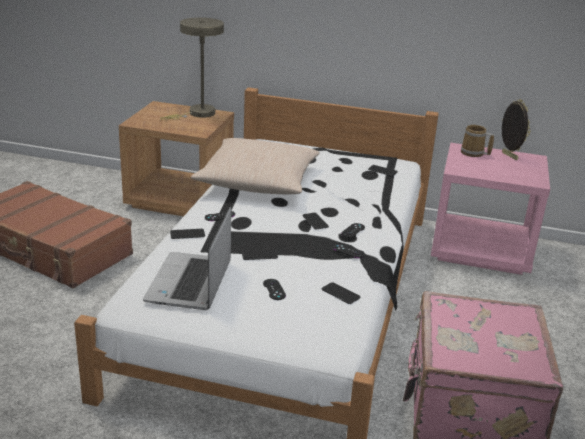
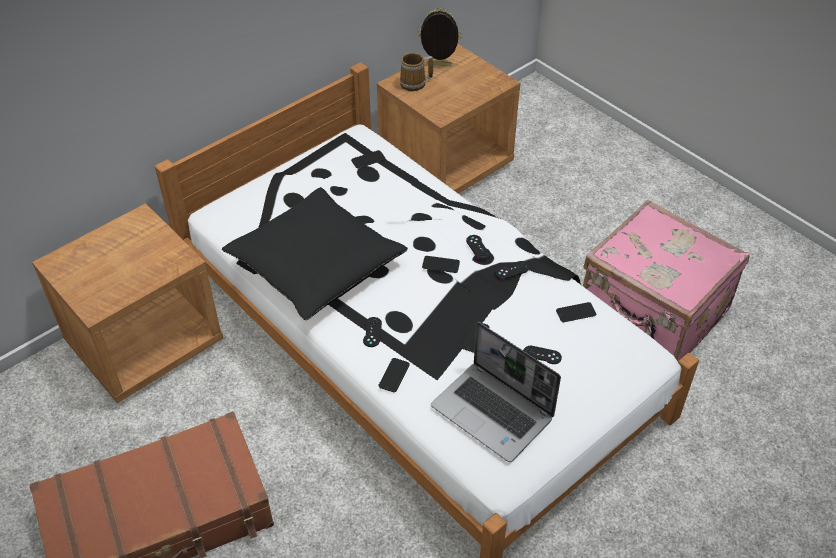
camera: 55 degrees left, 20 degrees up
beige table lamp [160,17,224,120] -> none
beige pillow [191,138,320,194] -> black pillow [222,187,408,320]
pink nightstand [431,143,550,275] -> brown nightstand [377,44,520,194]

